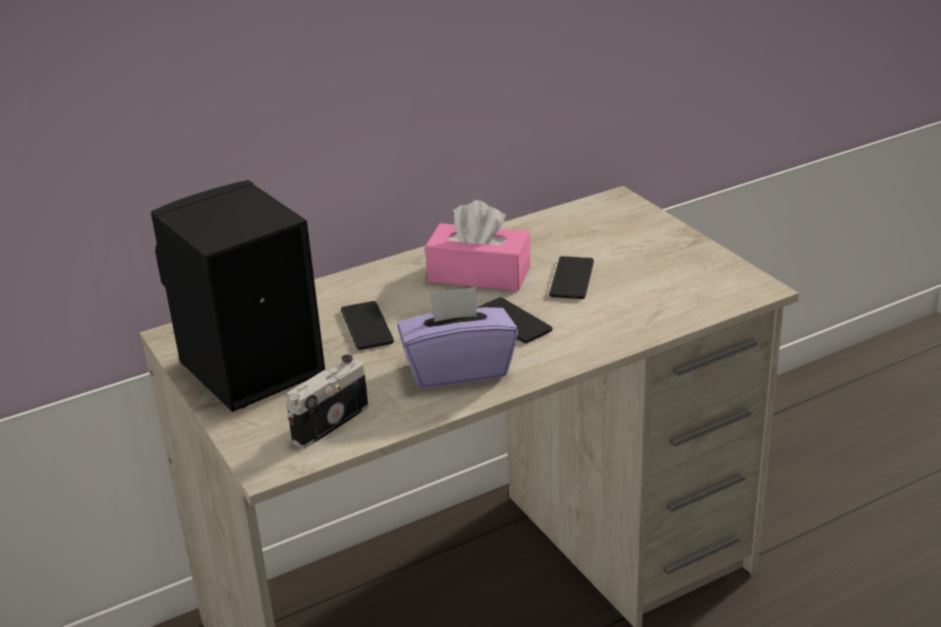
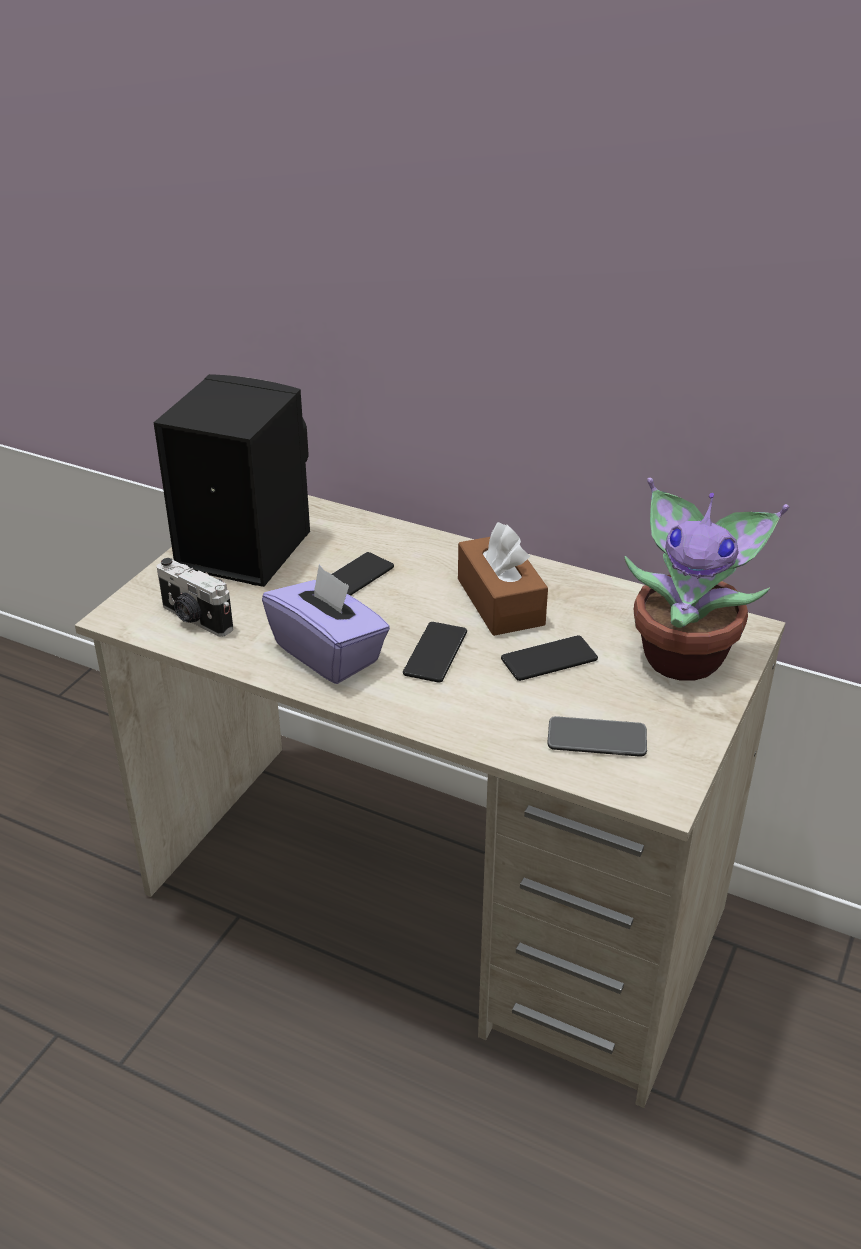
camera: 55 degrees right, 5 degrees up
camera [286,354,368,449] -> camera turned 150 degrees counterclockwise [157,558,233,637]
pink tissue box [425,200,530,291] -> brown tissue box [458,522,548,636]
none -> phone [548,716,647,757]
none -> potted plant [624,478,789,681]

